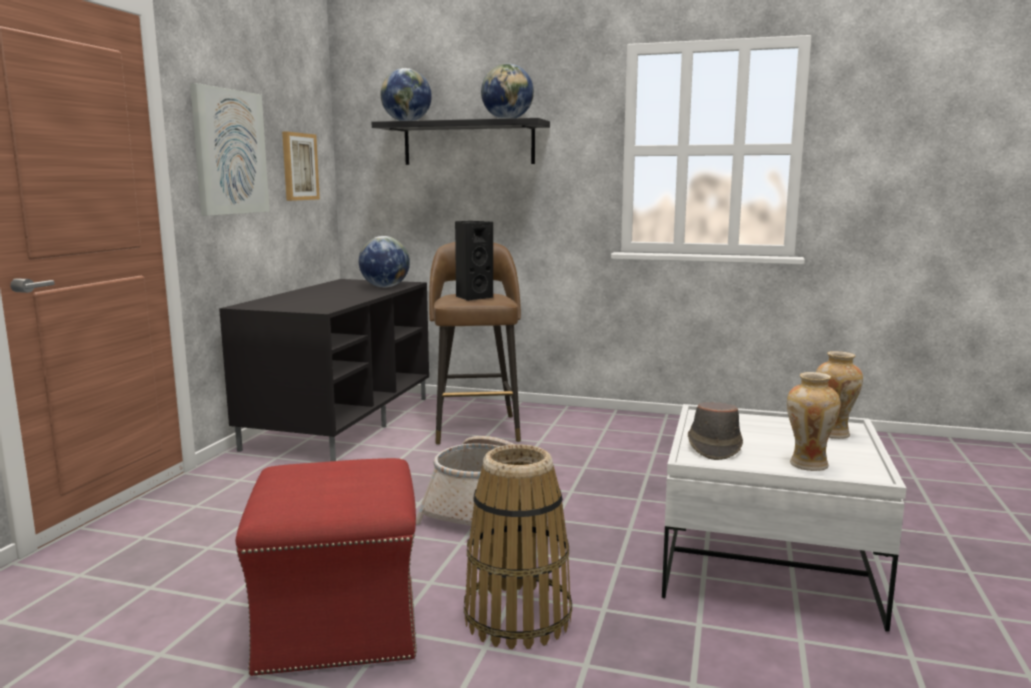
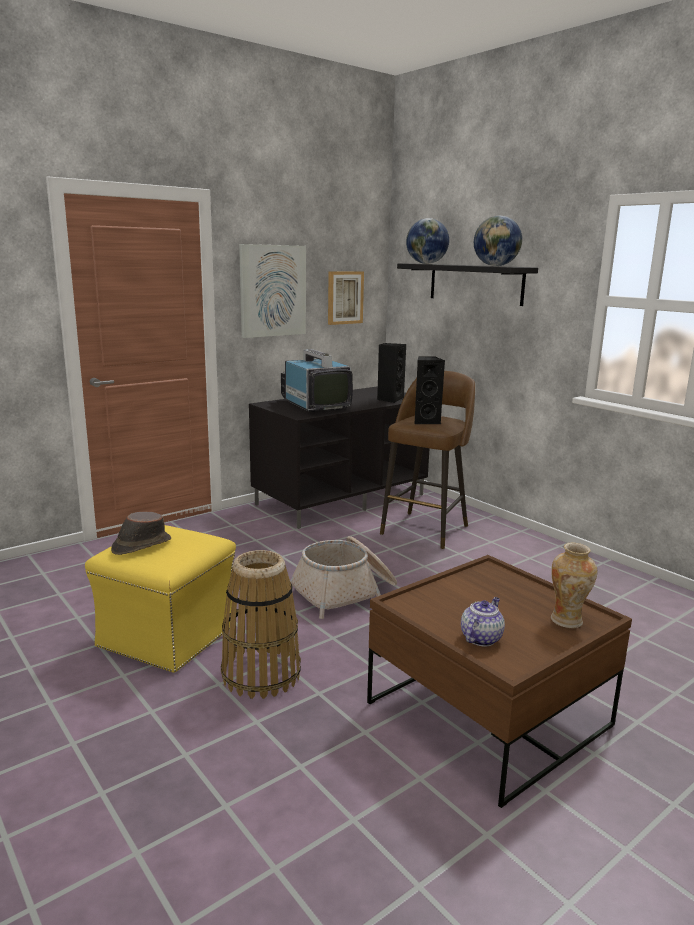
camera: 35 degrees right, 5 degrees up
red ottoman [235,458,417,676] -> yellow ottoman [85,525,236,673]
globe [359,236,410,288] -> black speaker [377,343,406,403]
white coffee table [662,404,906,632] -> brown coffee table [367,555,632,808]
brown hat [688,402,743,460] -> brown hat moved to [111,512,171,555]
vase [787,372,840,471] -> teapot [461,597,505,647]
none -> television [281,349,353,412]

